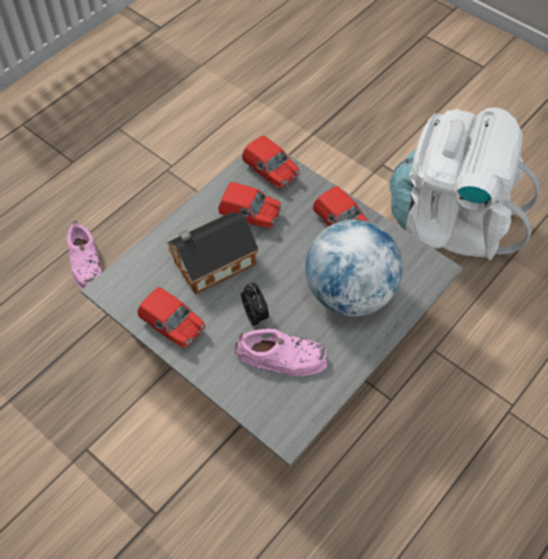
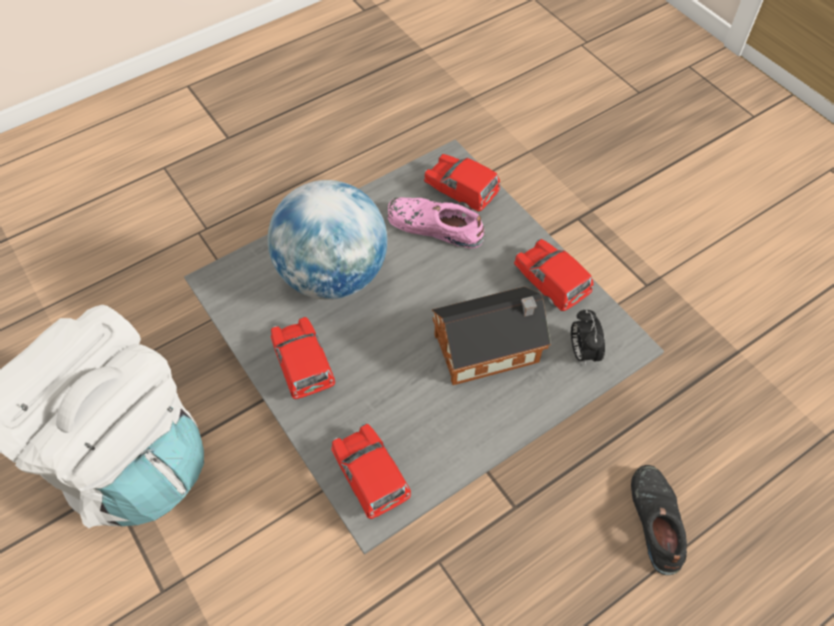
camera: 165 degrees left, 0 degrees up
pink shoe [67,221,102,289] -> black shoe [631,465,687,575]
red toy car [218,182,281,228] -> red toy car moved to [424,154,500,212]
alarm clock [241,283,269,326] -> alarm clock moved to [571,310,605,365]

